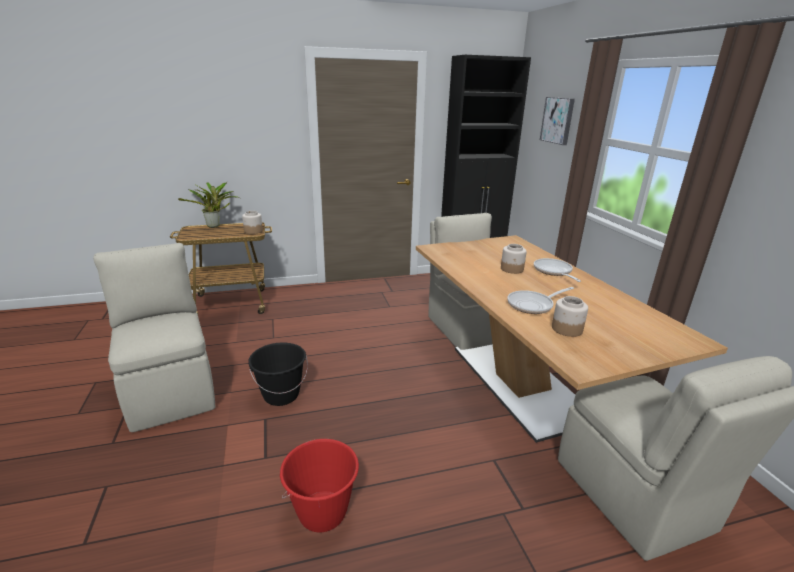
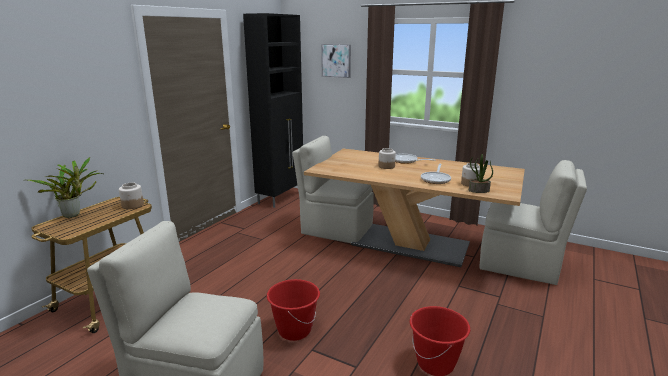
camera: 45 degrees left, 5 degrees down
black bucket [248,342,308,406] -> red bucket [267,279,320,341]
none -> potted plant [469,154,493,193]

